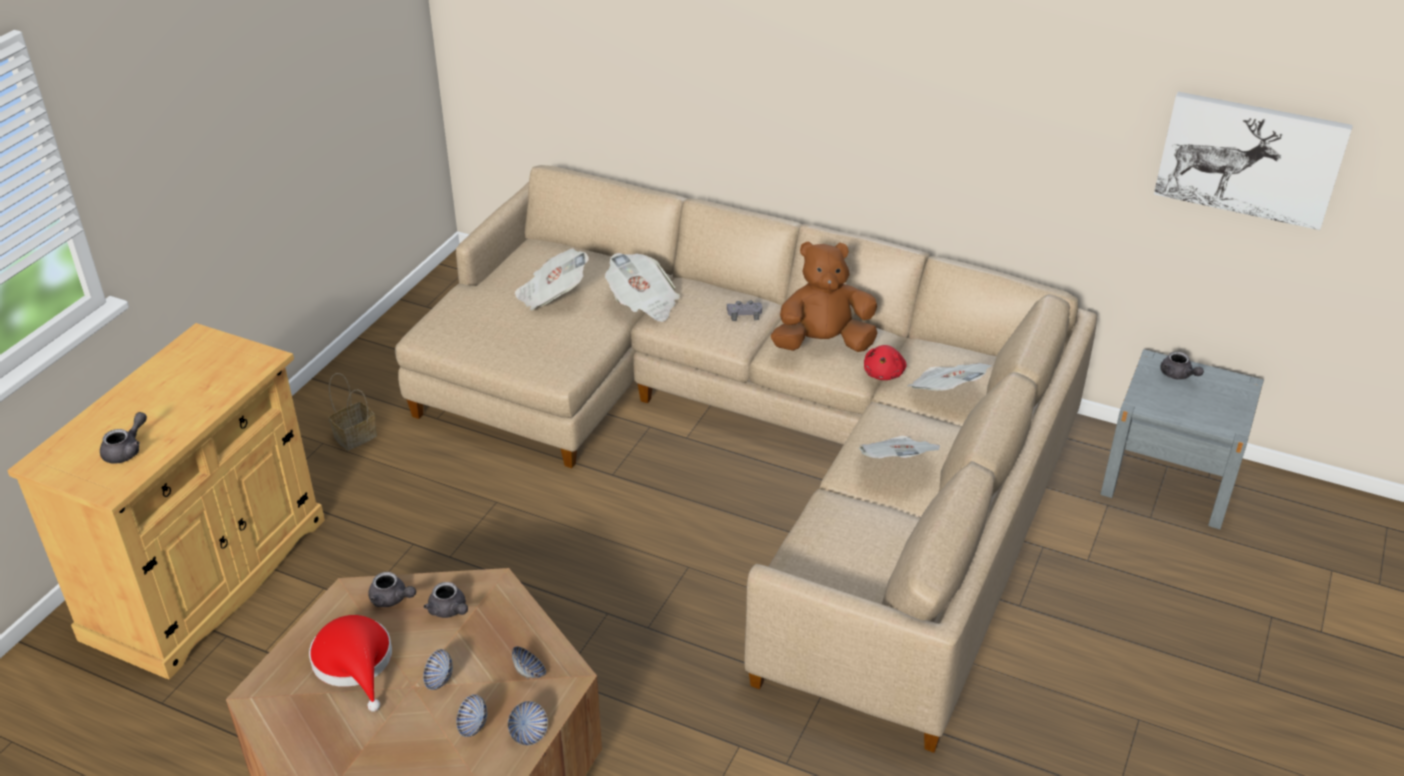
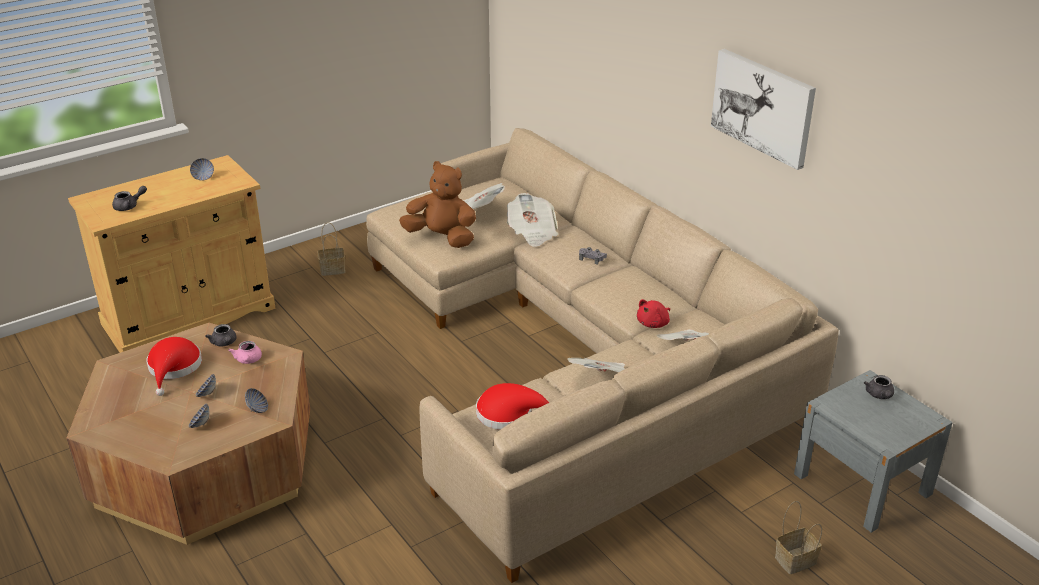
camera: 30 degrees right, 5 degrees down
grey teapot [424,582,468,618] -> pink teapot [228,341,262,364]
bowl [508,701,548,745] -> bowl moved to [190,158,214,181]
brown plush toy [771,241,878,352] -> brown plush toy moved to [399,161,476,248]
picture [1154,92,1353,230] -> picture moved to [711,49,816,170]
none -> red hat [476,383,549,430]
none -> basket [775,501,822,574]

